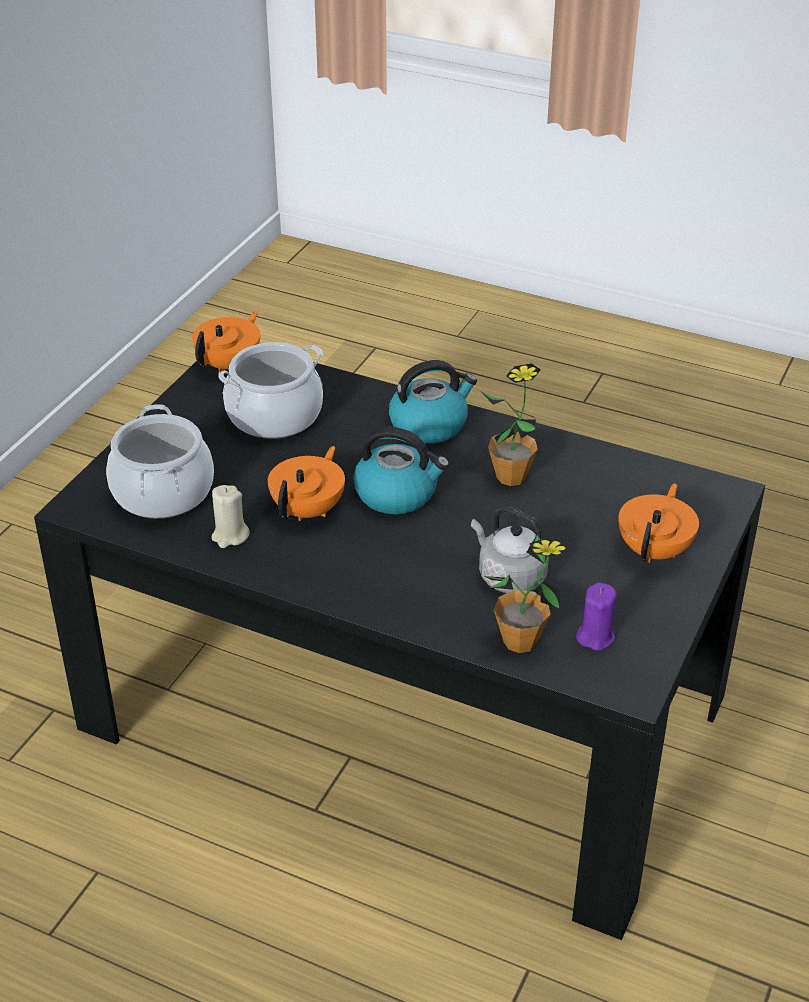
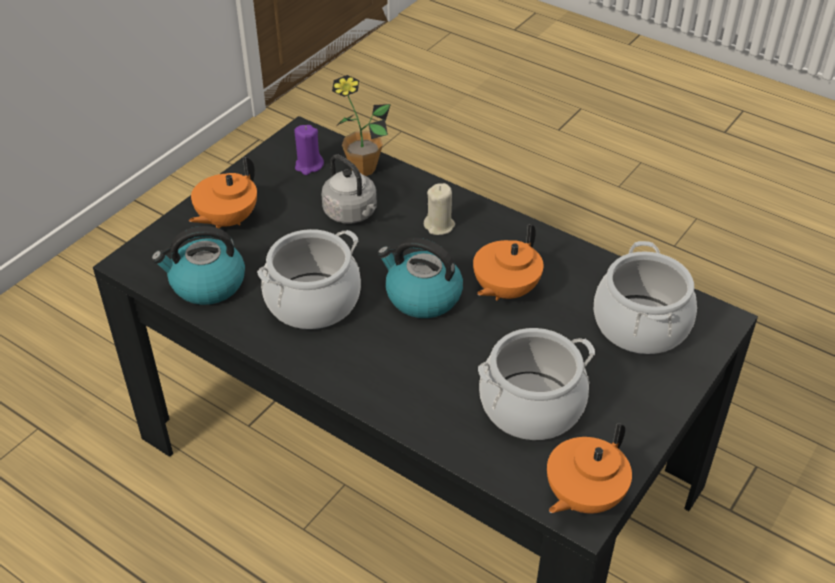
camera: 170 degrees left, 5 degrees up
beige candle [211,485,250,548] -> beige candle moved to [424,183,455,235]
kettle [389,360,477,444] -> kettle moved to [151,226,245,305]
potted plant [480,363,541,486] -> cooking pot [257,229,361,329]

